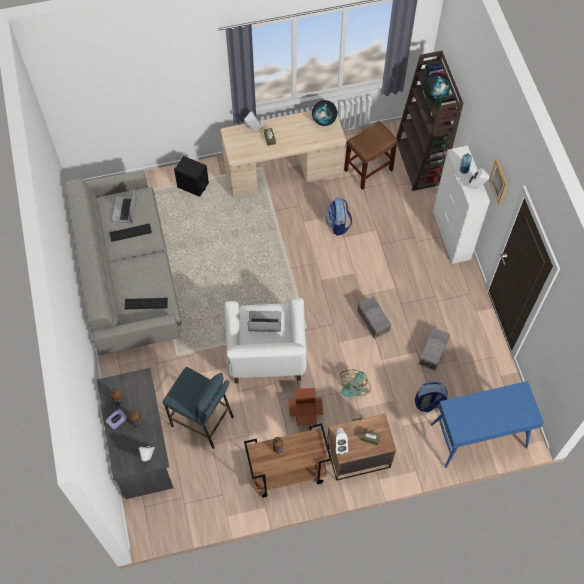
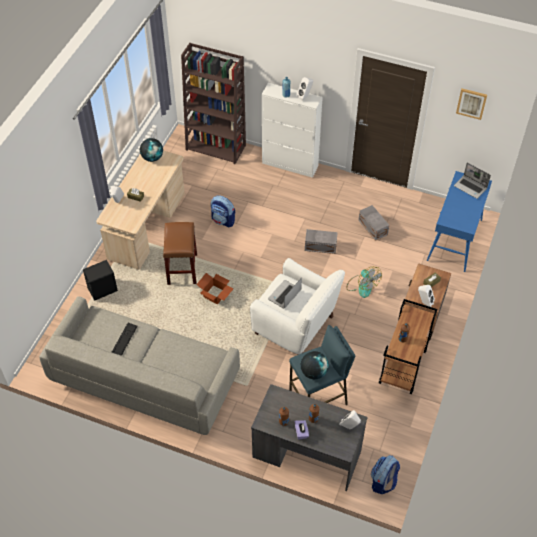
camera: 55 degrees left, 10 degrees down
laptop [112,187,137,223] -> laptop moved to [454,163,491,199]
keyboard [125,298,168,309] -> none
cardboard box [289,388,323,426] -> cardboard box moved to [196,273,234,305]
brown stool [344,121,398,190] -> brown stool moved to [163,222,197,285]
backpack [415,381,448,413] -> backpack moved to [371,455,400,494]
globe [423,73,450,100] -> globe moved to [301,351,329,379]
picture [489,160,508,205] -> picture moved to [456,89,487,120]

